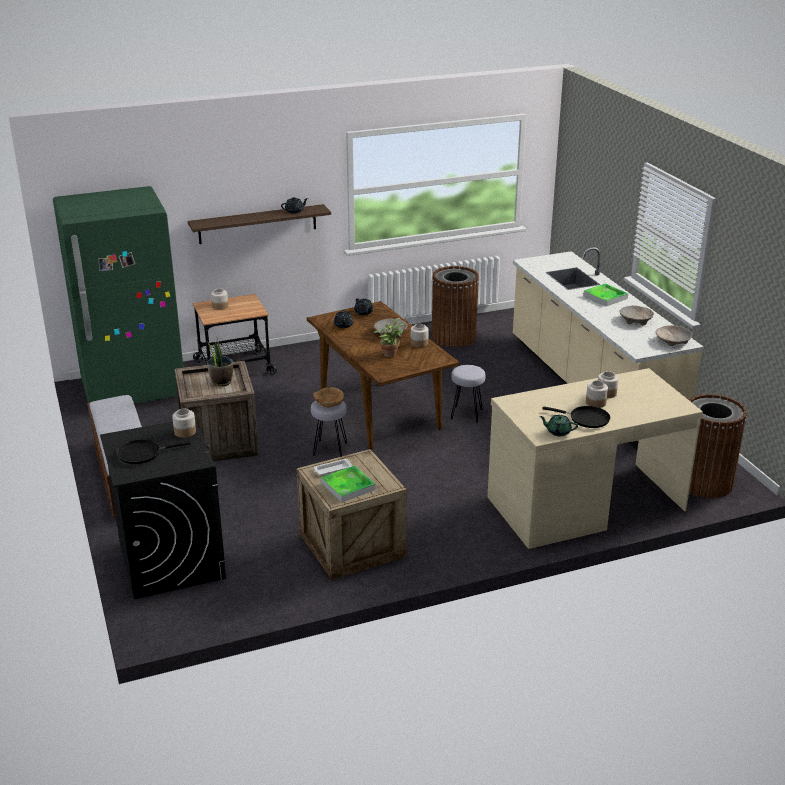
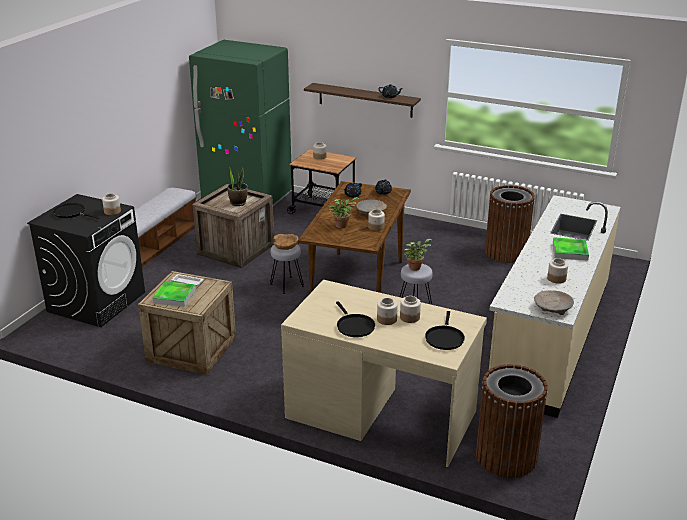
camera: 45 degrees right, 0 degrees up
green teapot [539,415,578,436] -> none
beige bowl [620,306,654,325] -> jar [547,258,568,284]
none -> potted plant [404,239,432,271]
none -> black frying pan [425,311,465,350]

